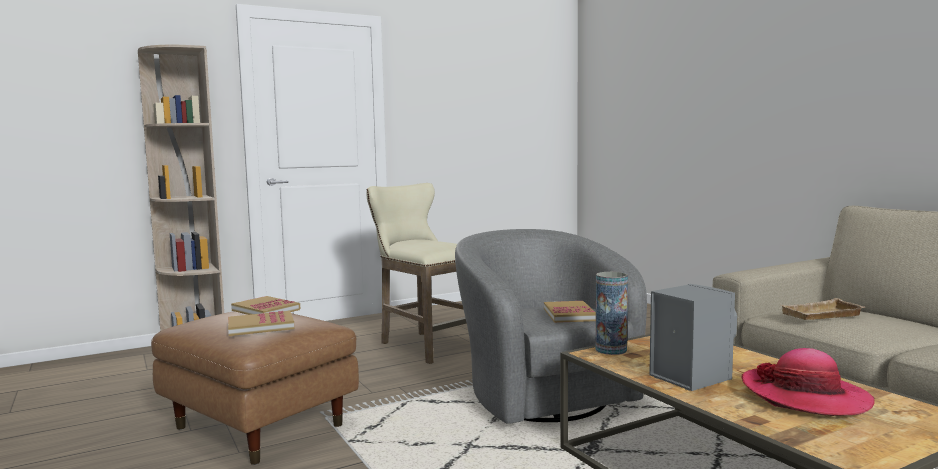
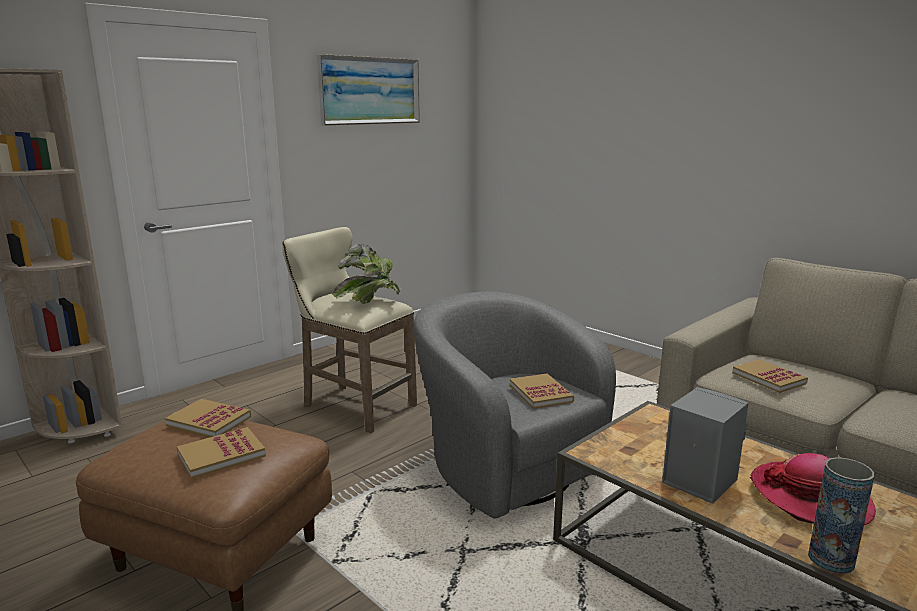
camera: 15 degrees left, 10 degrees up
vase [596,272,628,355] -> vase moved to [808,457,874,574]
beige tray [781,298,865,320] -> book [732,359,808,393]
none -> picture [317,54,420,125]
none -> potted plant [332,244,401,304]

